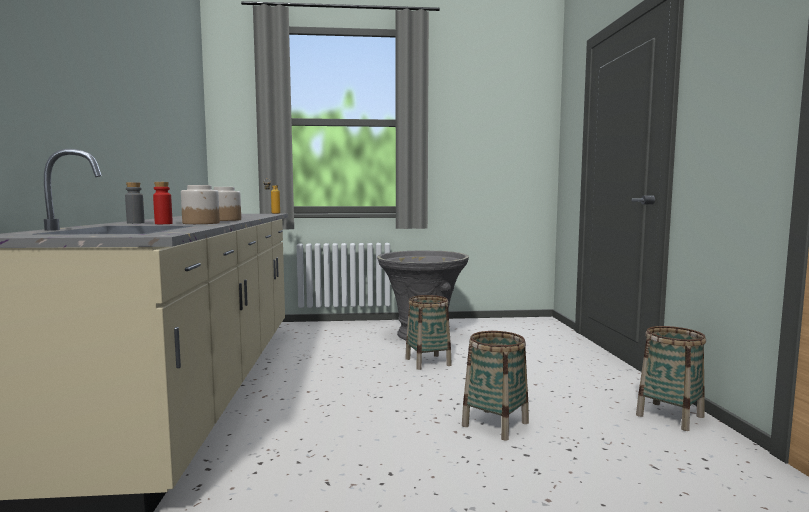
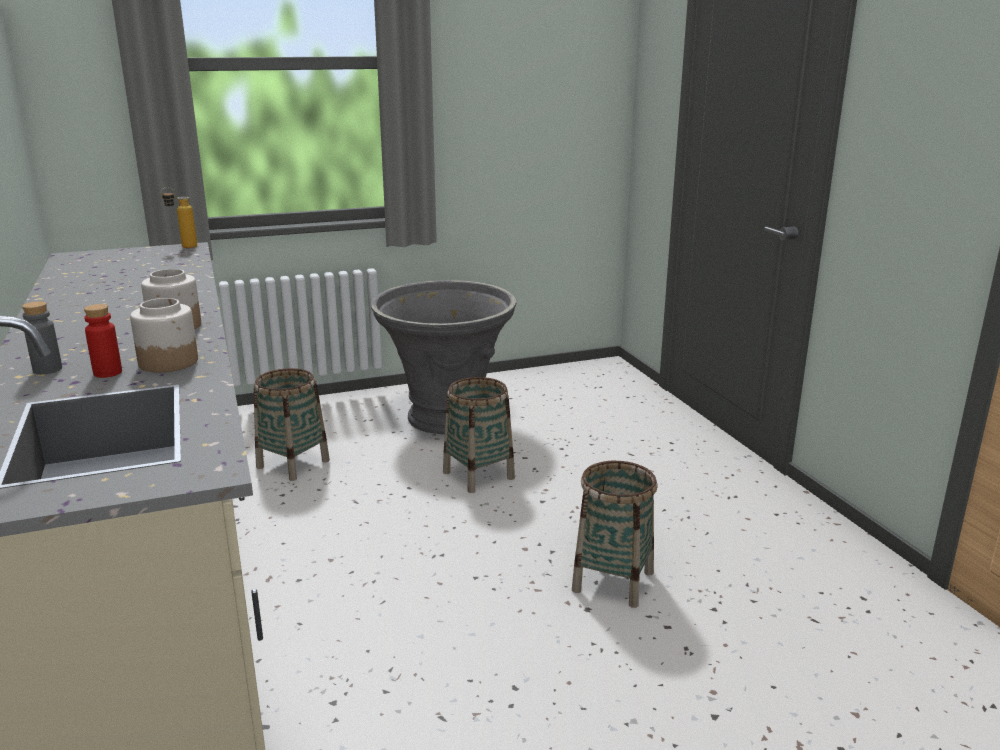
camera: 15 degrees left, 15 degrees up
basket [636,326,706,431] -> basket moved to [254,368,330,481]

